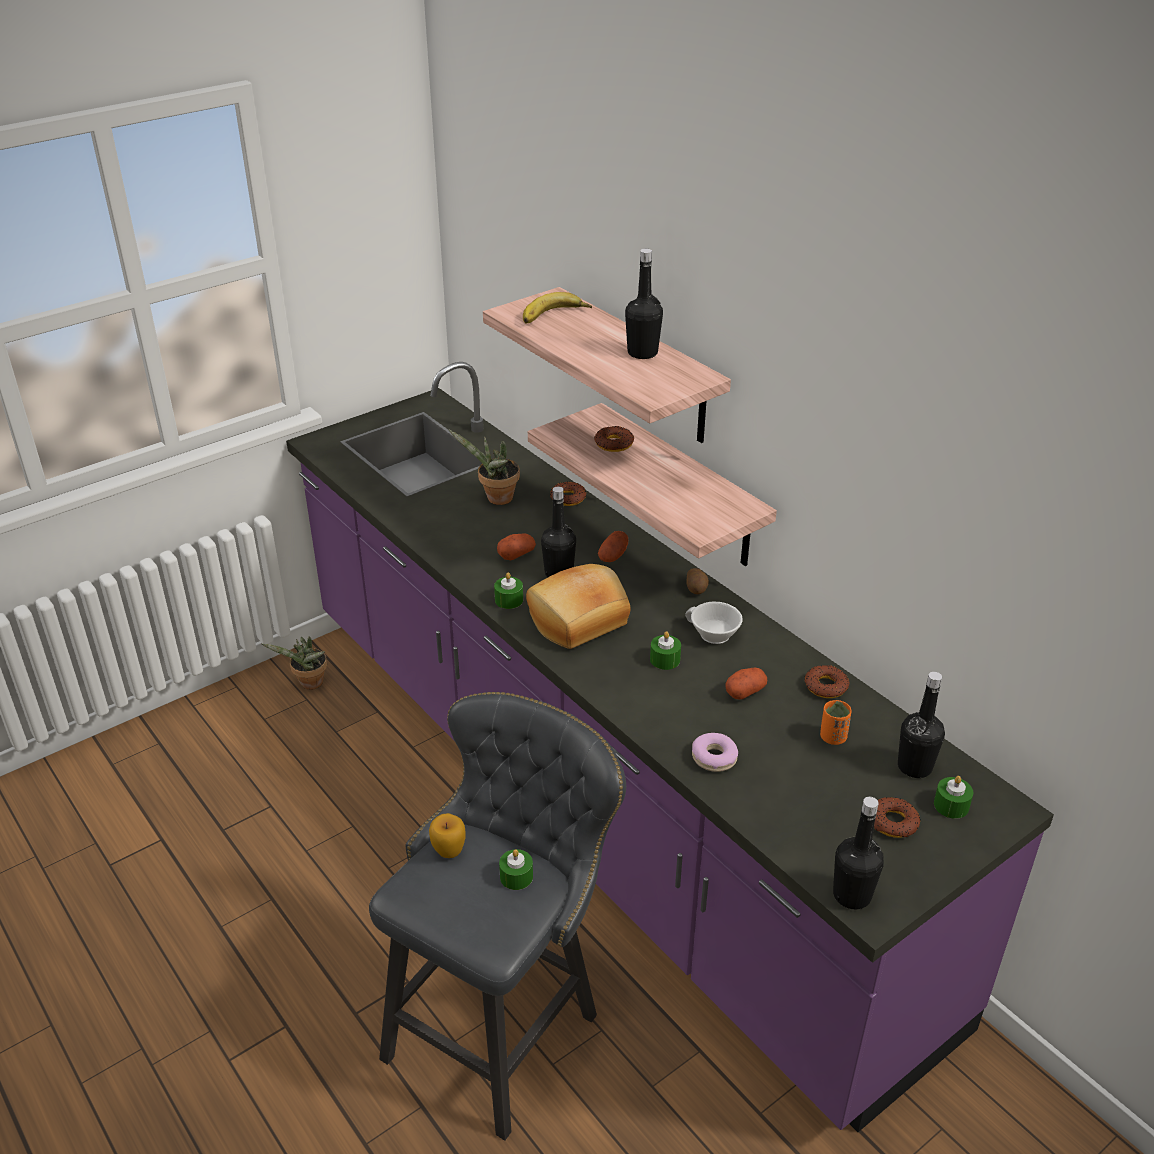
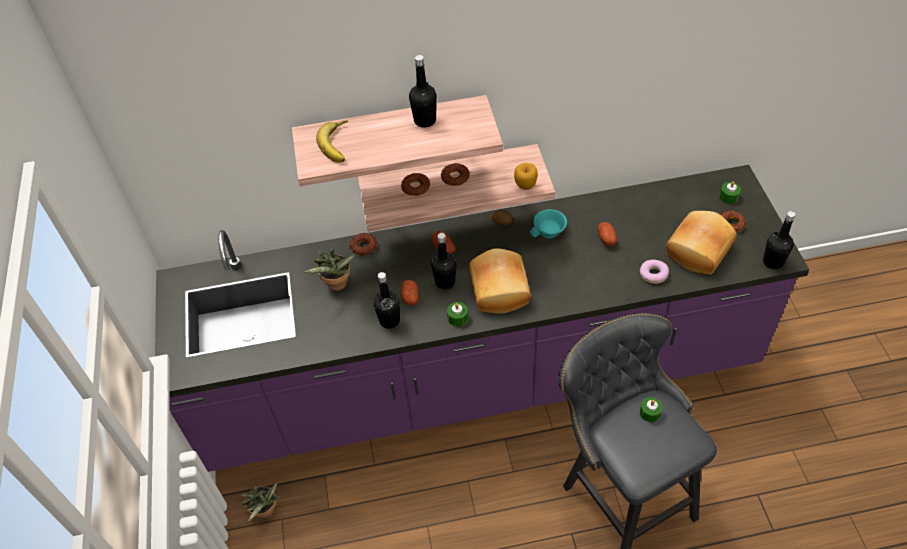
camera: 60 degrees left, 15 degrees up
apple [429,813,466,858] -> apple moved to [514,163,538,190]
green candle [650,631,681,670] -> none
white cup [685,602,743,644] -> turquoise cup [530,209,567,238]
donut [804,665,849,698] -> donut moved to [441,163,470,186]
orange cup [820,700,852,745] -> none
black bottle [898,672,945,778] -> black bottle moved to [374,272,400,329]
none -> bread [666,211,737,275]

